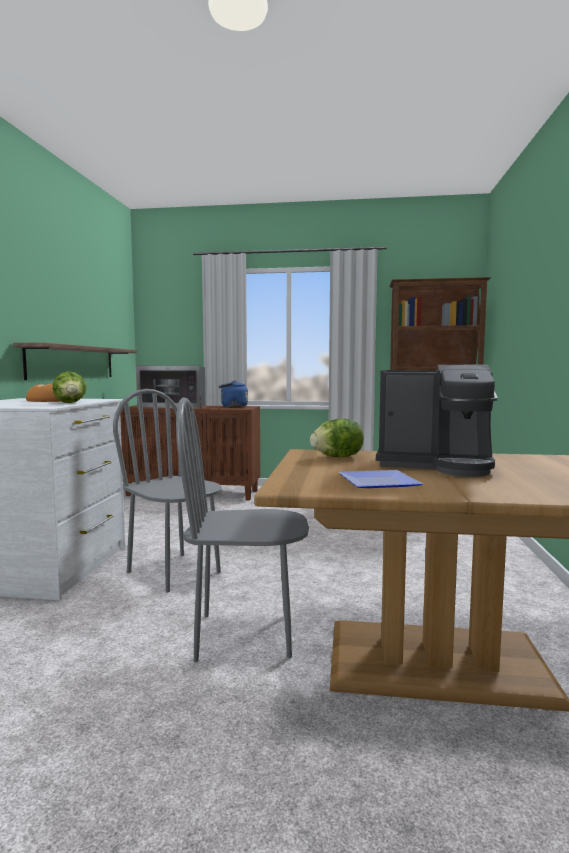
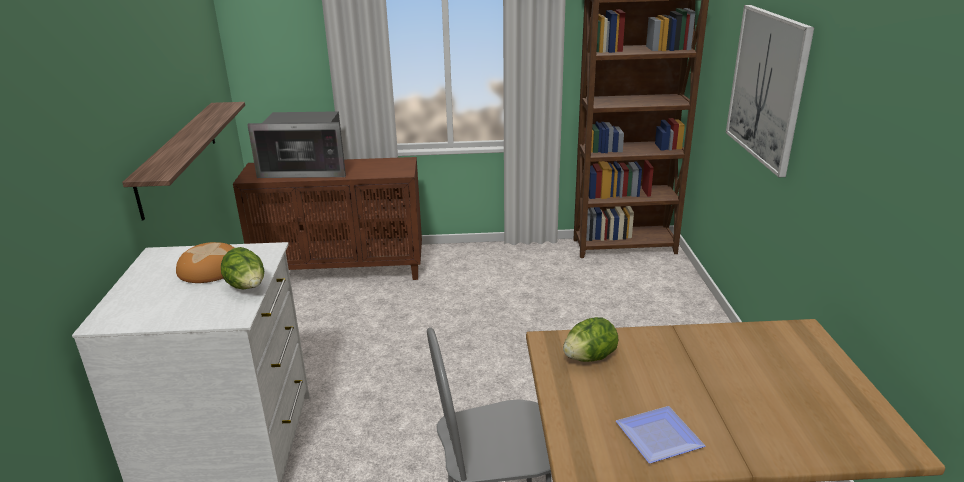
camera: 10 degrees left, 20 degrees up
grey chair [113,389,222,592] -> none
blue kettle [219,380,248,407] -> none
coffee machine [376,365,498,477] -> none
none -> picture [726,5,814,177]

